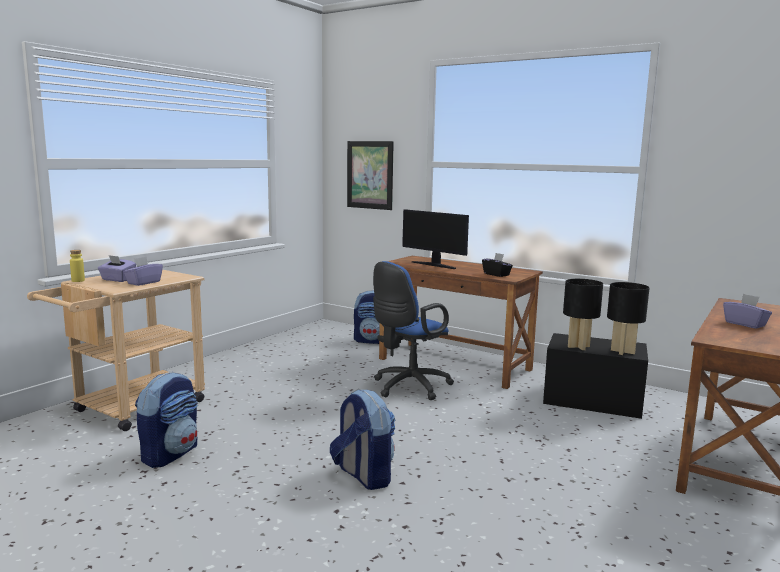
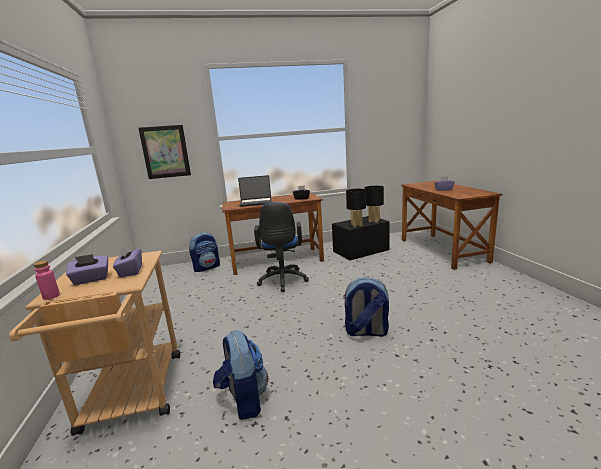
camera: 45 degrees left, 5 degrees up
yellow bottle [70,250,85,282] -> pink bottle [33,261,60,300]
monitor [402,209,469,269] -> laptop [238,175,272,207]

